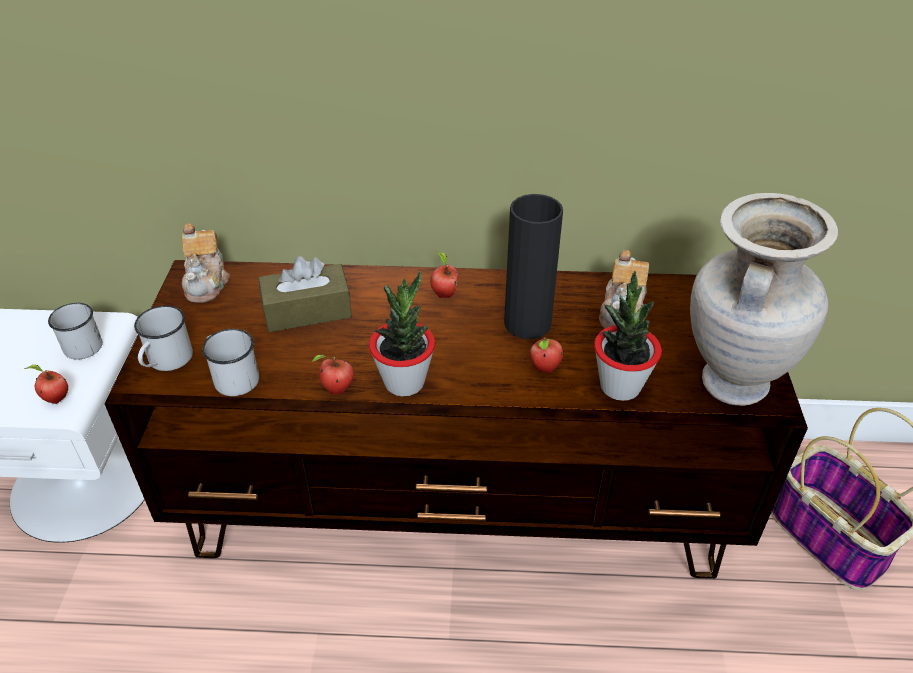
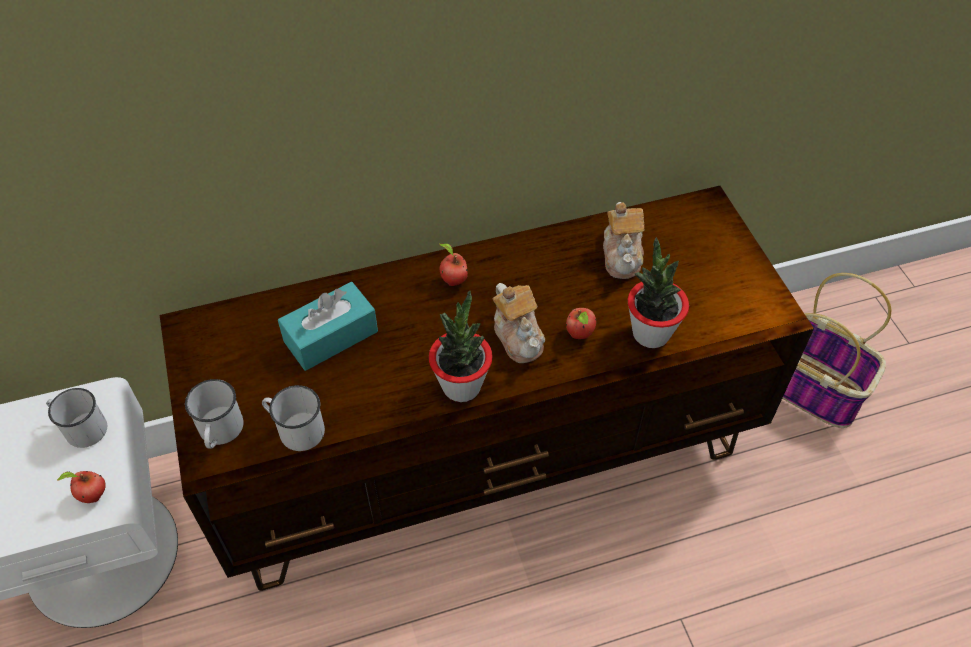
camera: 20 degrees left, 10 degrees up
teapot [182,223,230,303] -> teapot moved to [493,283,545,363]
brown tissue box [258,256,352,332] -> turquoise tissue box [278,282,378,371]
apple [311,354,354,394] -> none
black vase [504,194,563,339] -> none
beige vase [690,193,838,406] -> none

